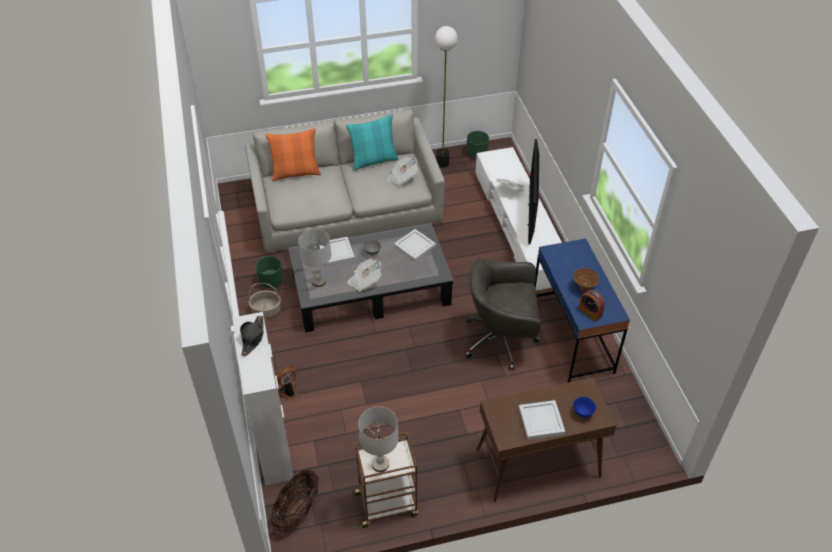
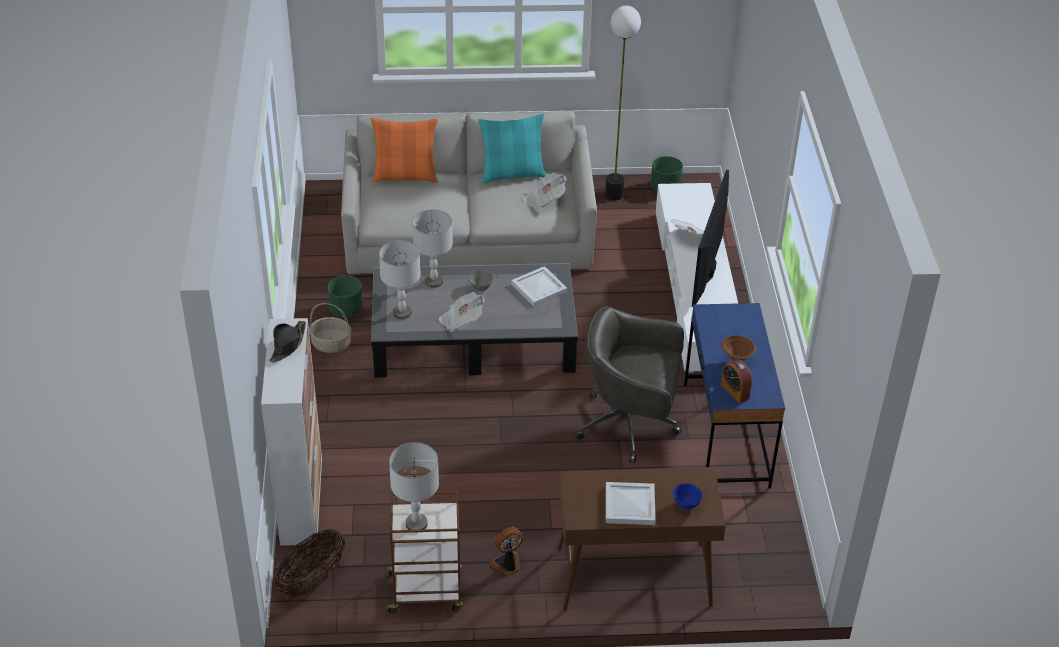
camera: 10 degrees right, 5 degrees down
fan [276,366,297,400] -> fan moved to [490,527,523,575]
white tray [319,237,355,266] -> grey table lamp [412,210,453,288]

